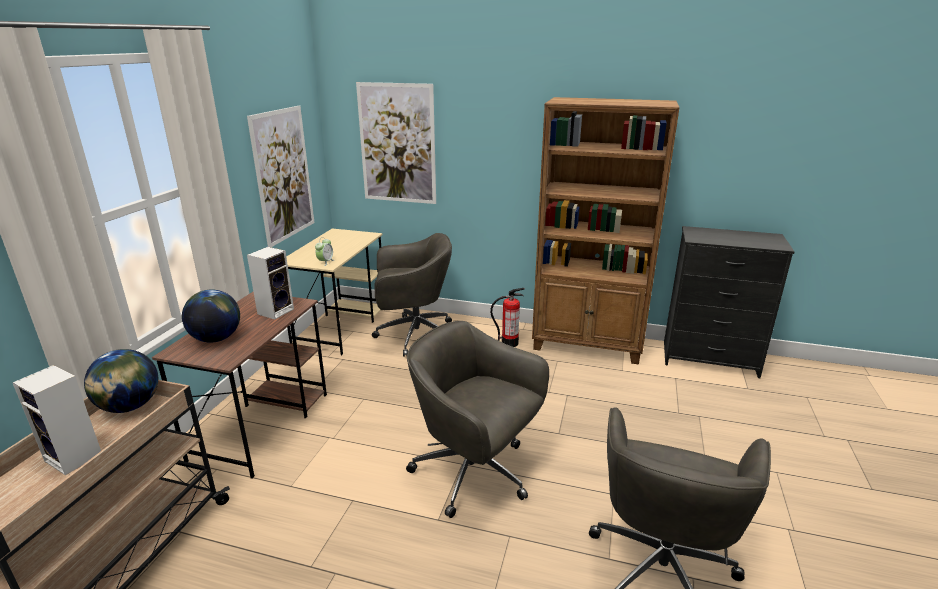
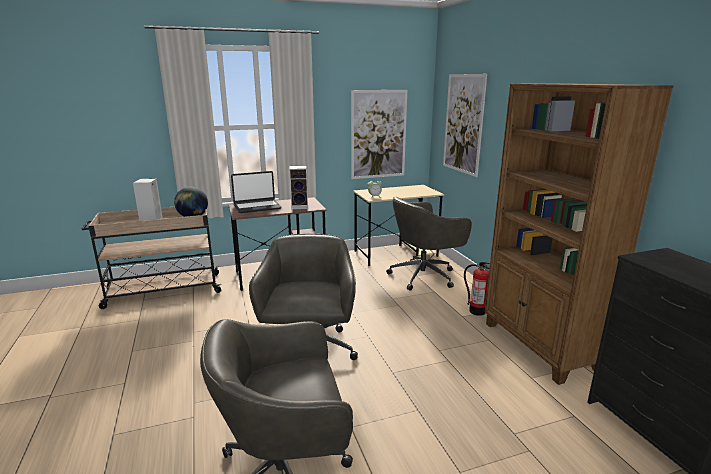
camera: 55 degrees right, 5 degrees down
globe [182,290,240,343] -> laptop [231,171,281,213]
grey office chair [372,233,452,357] -> grey office chair turned 105 degrees clockwise [386,197,472,291]

